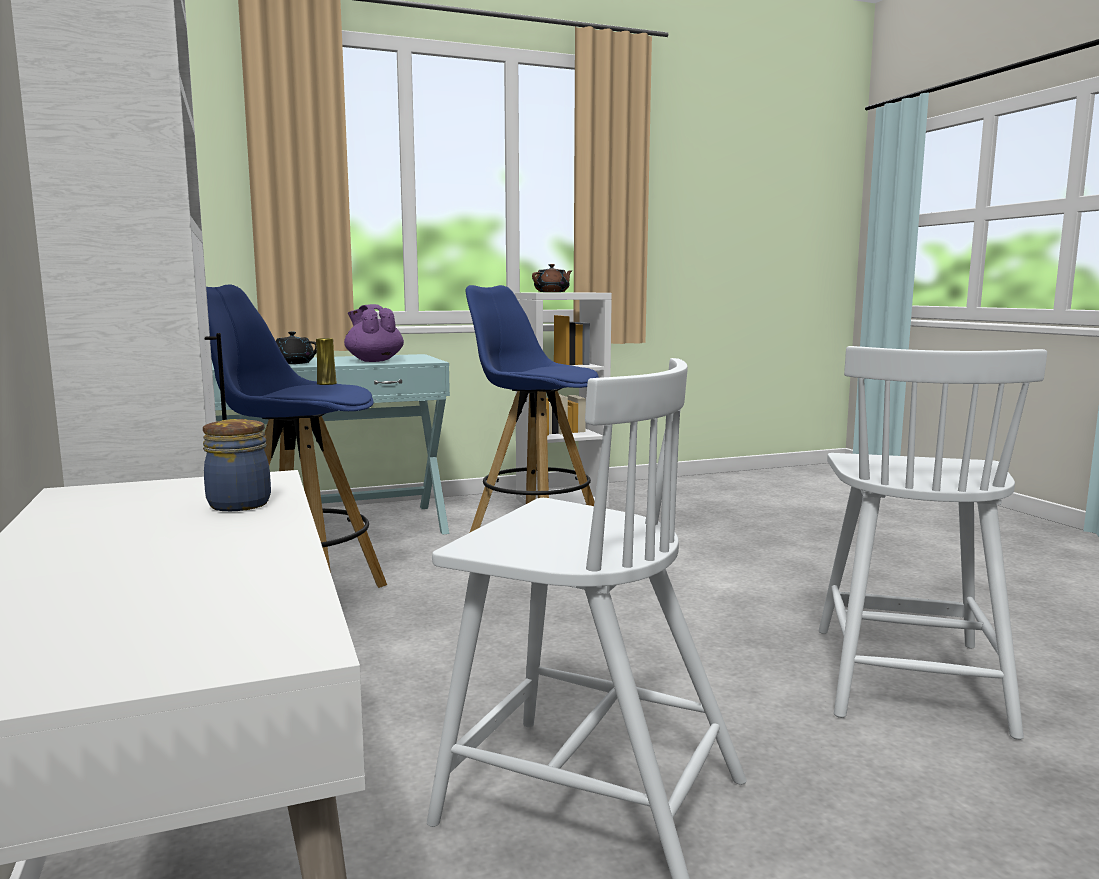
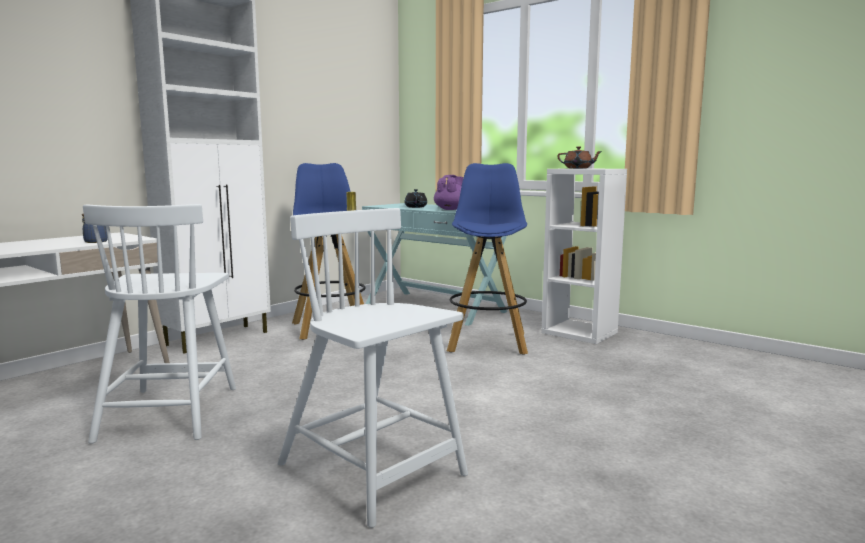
camera: 60 degrees right, 0 degrees up
white chair [819,346,1047,740] -> white chair turned 60 degrees clockwise [277,208,468,528]

